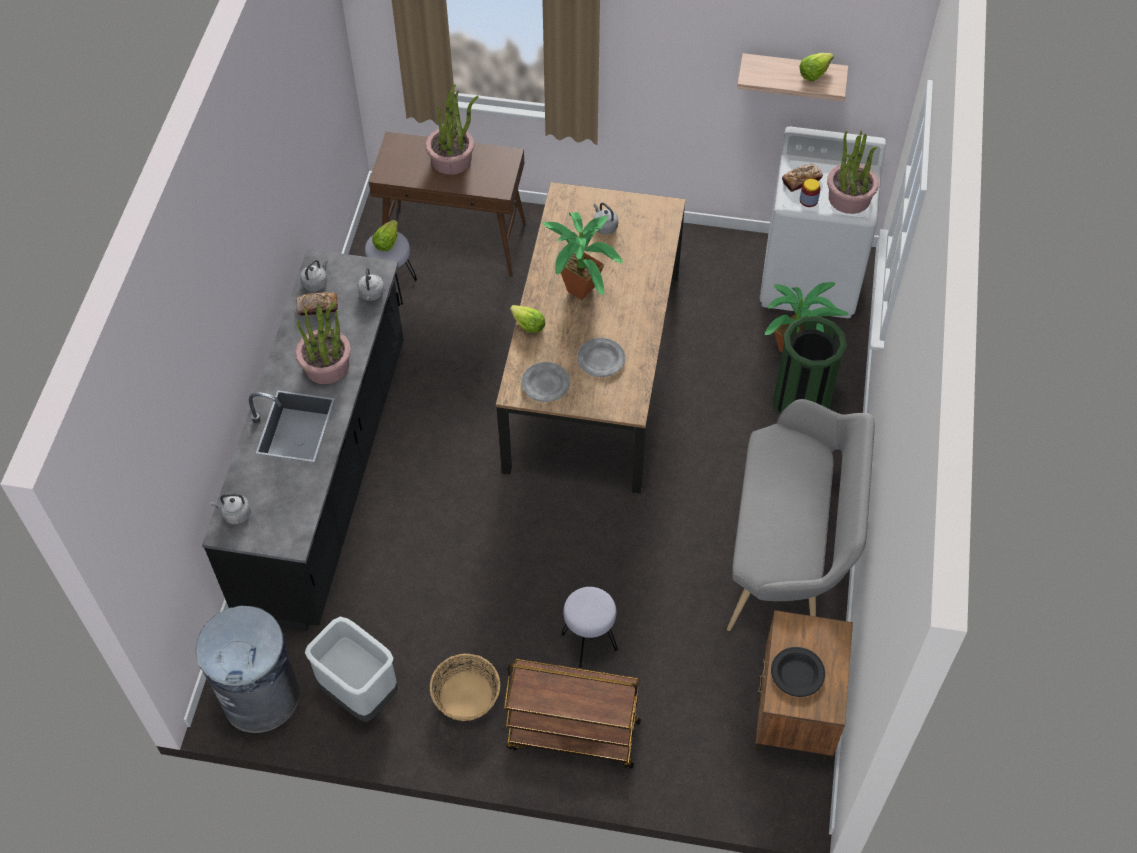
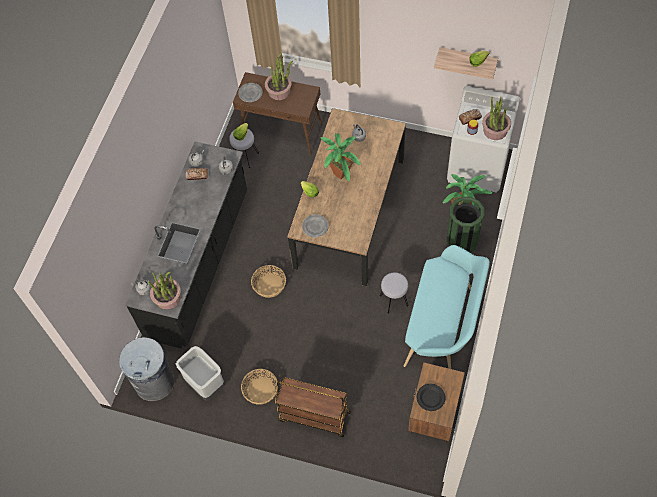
camera: 10 degrees right, 5 degrees up
potted plant [295,302,351,384] -> potted plant moved to [148,272,181,310]
grey stool [561,587,618,668] -> grey stool moved to [380,273,409,313]
grey plate [577,338,625,377] -> grey plate moved to [238,83,263,102]
grey bench [727,399,875,631] -> turquoise bench [404,245,490,369]
none -> basket [251,265,286,298]

